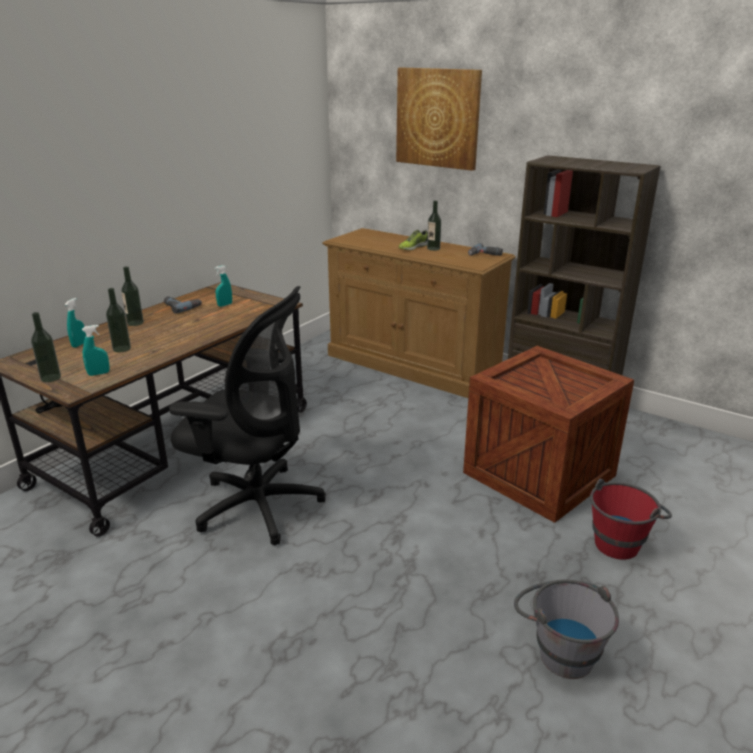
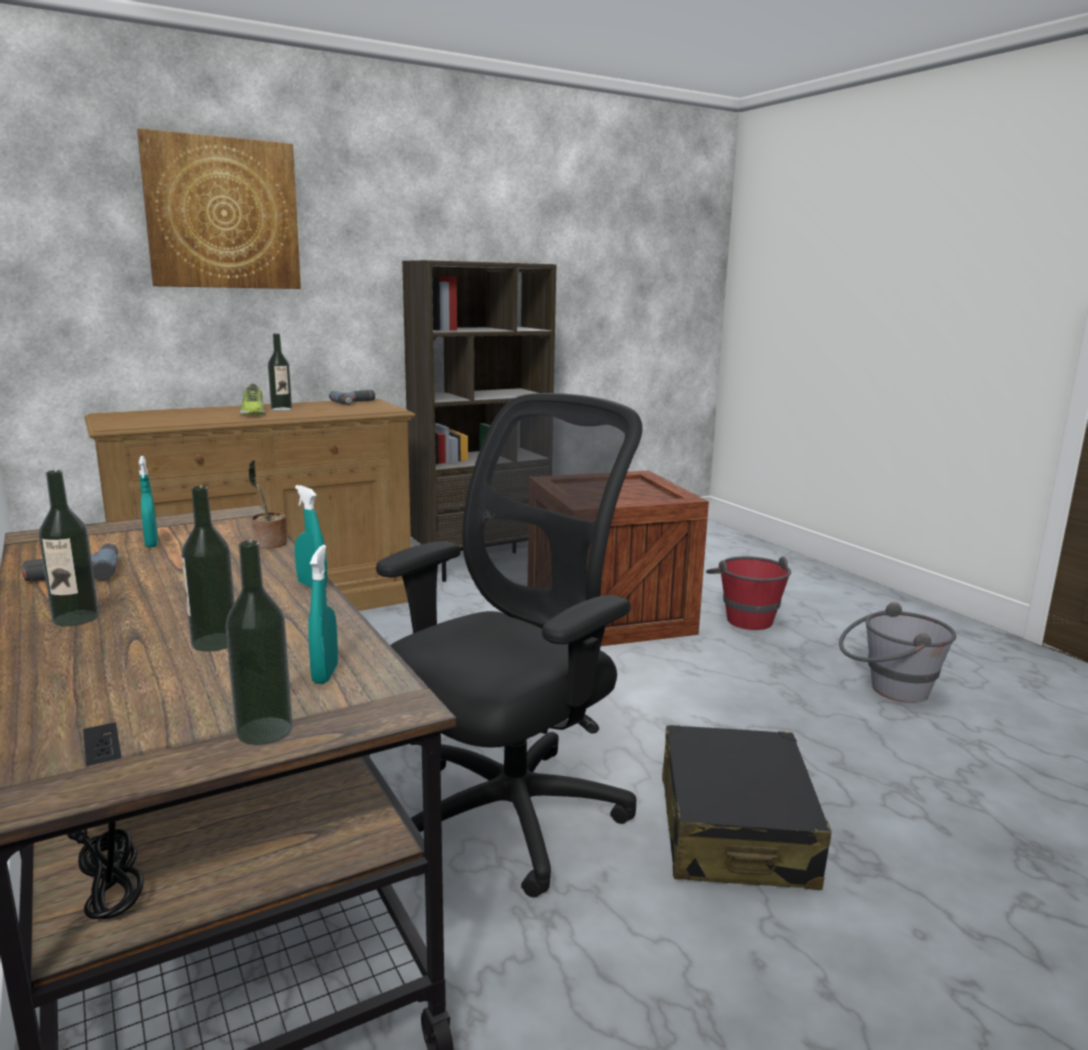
camera: 65 degrees left, 10 degrees down
turquoise spray bottle [65,298,86,348] -> turquoise spray bottle moved to [295,485,327,588]
none -> potted plant [248,460,287,549]
none -> black suitcase [662,725,832,890]

